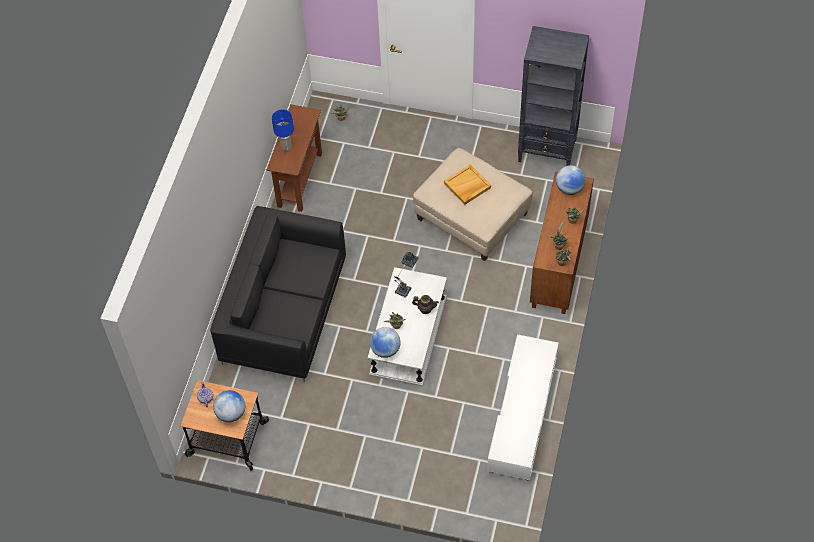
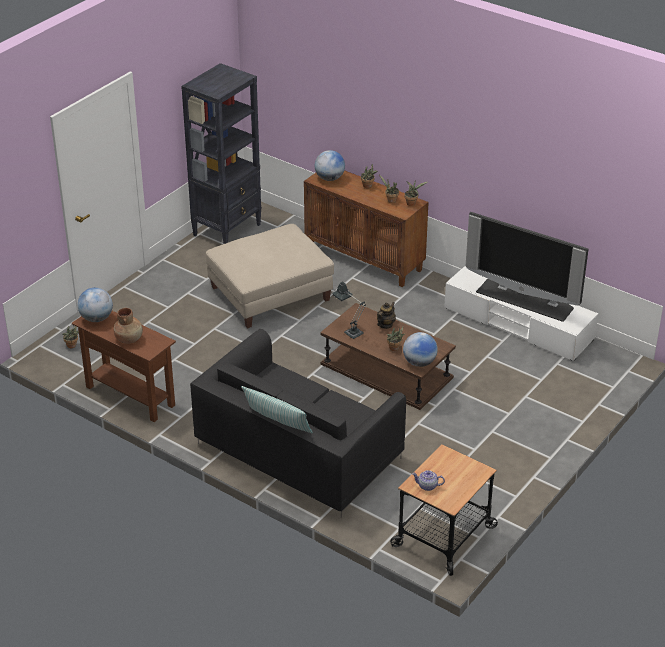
camera: 70 degrees left, 20 degrees down
globe [213,390,245,422] -> globe moved to [78,288,113,322]
blue table lamp [272,110,294,151] -> brown vase [113,308,143,344]
white coffee table [367,267,447,387] -> brown coffee table [320,303,456,410]
beige tray [444,164,491,205] -> none
none -> pillow [241,386,313,433]
none -> television [466,212,589,322]

